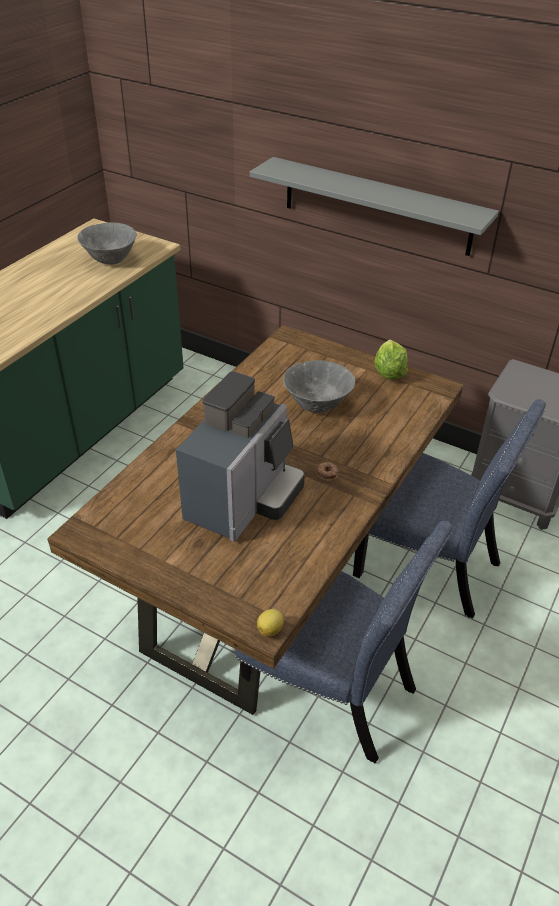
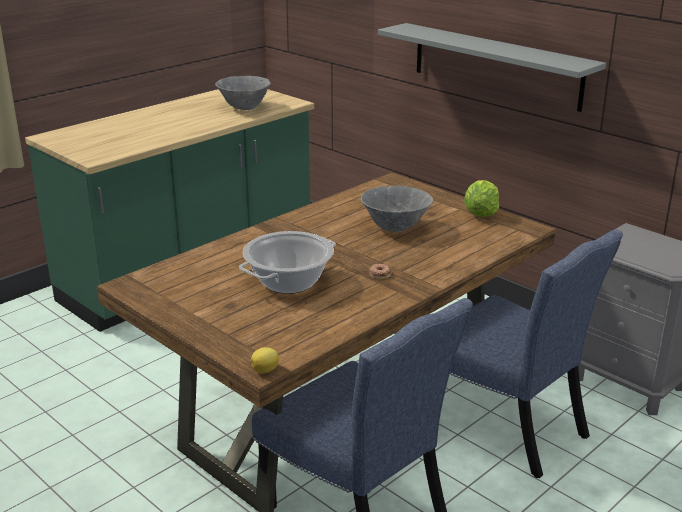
camera: 15 degrees right, 15 degrees down
coffee machine [176,371,305,542] -> cooking pot [239,231,336,294]

